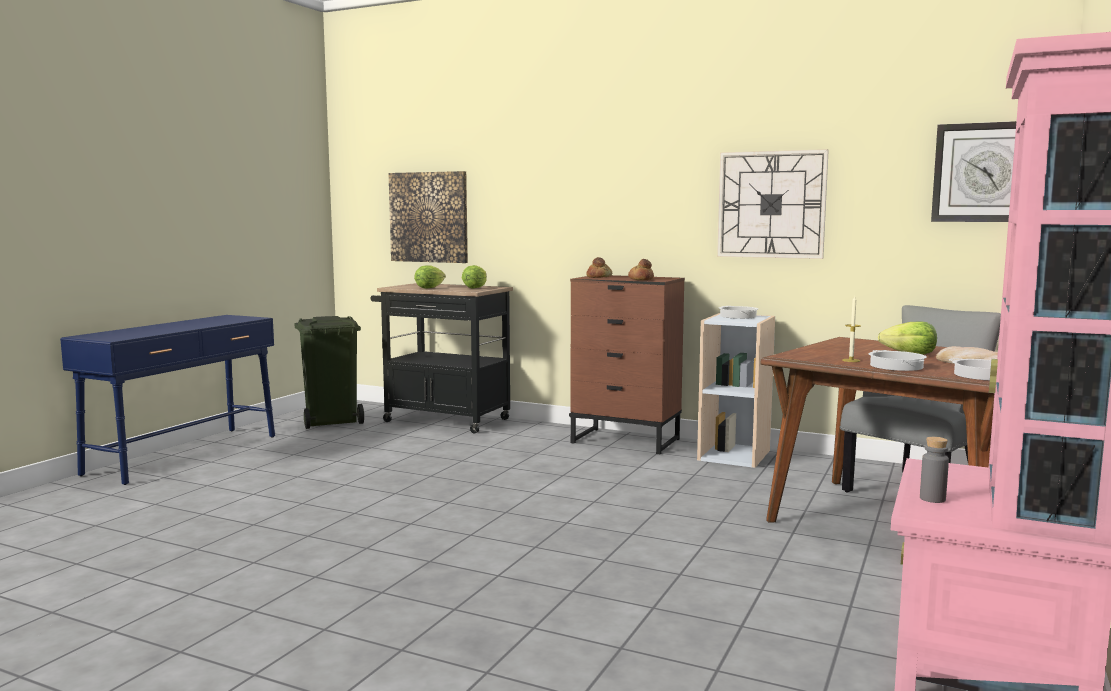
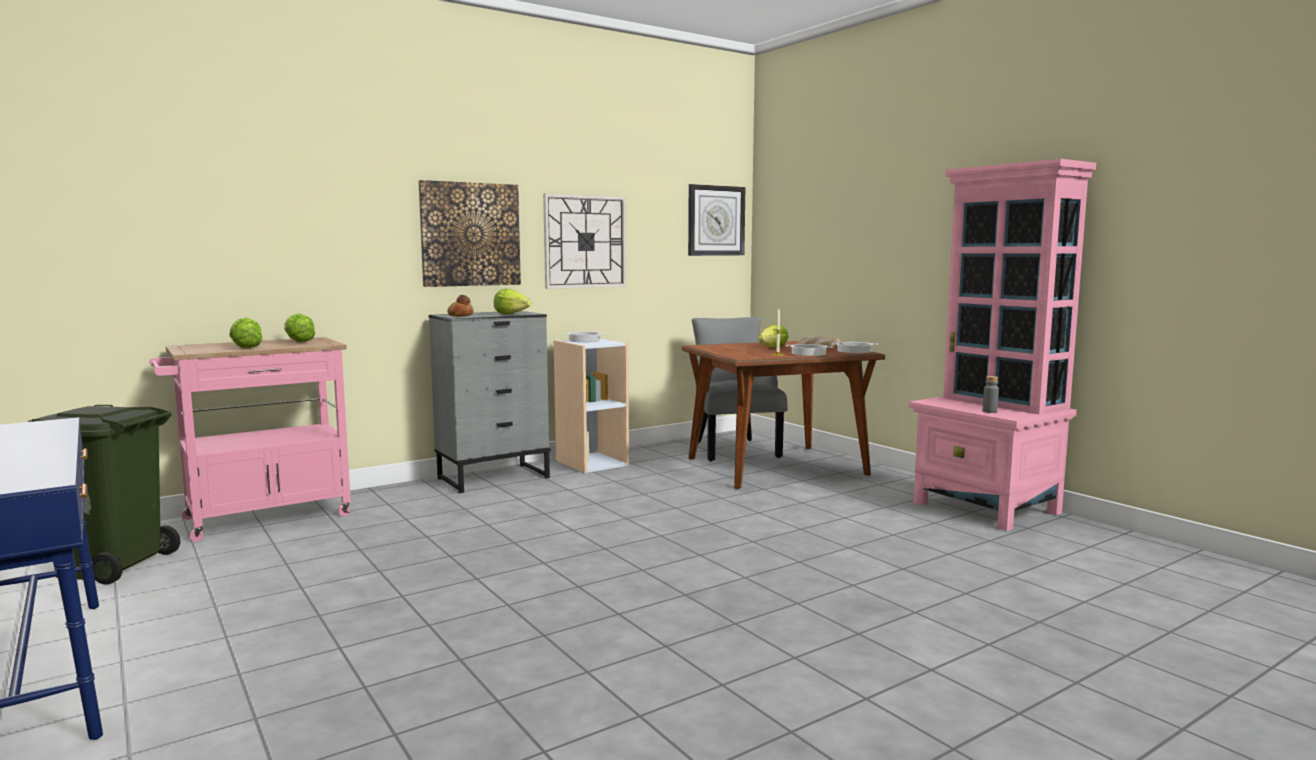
camera: 60 degrees left, 0 degrees up
black cart [371,283,513,433] -> pink cart [149,337,351,542]
picture [389,171,468,263] -> picture moved to [418,180,521,287]
brown dresser [569,275,685,454] -> grey dresser [429,311,551,493]
bread [628,259,654,280] -> lettuce [494,289,531,314]

